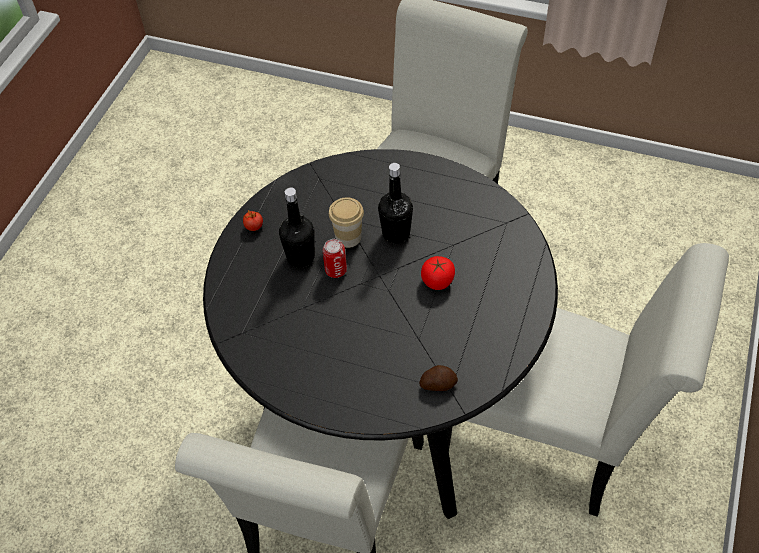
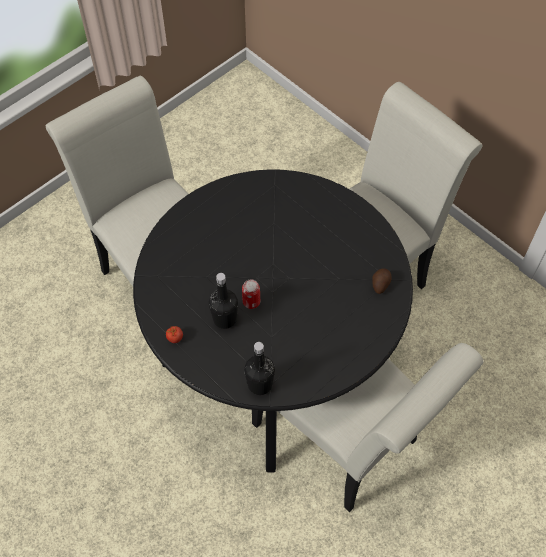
camera: 65 degrees left, 5 degrees up
cup [329,197,364,248] -> none
black bottle [378,163,413,243] -> black bottle moved to [244,342,275,395]
tomato [421,256,455,290] -> none

